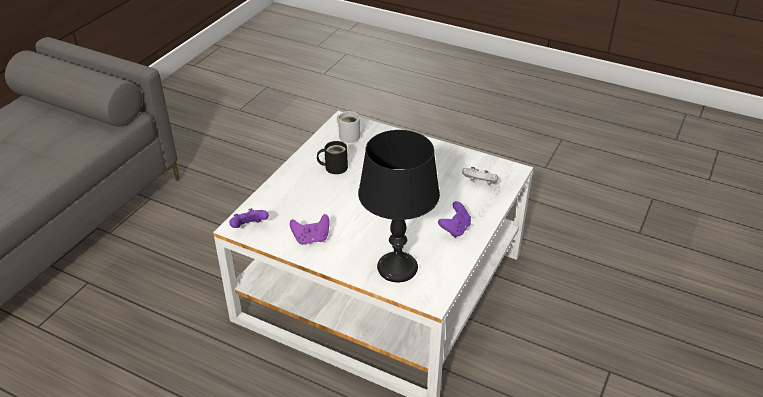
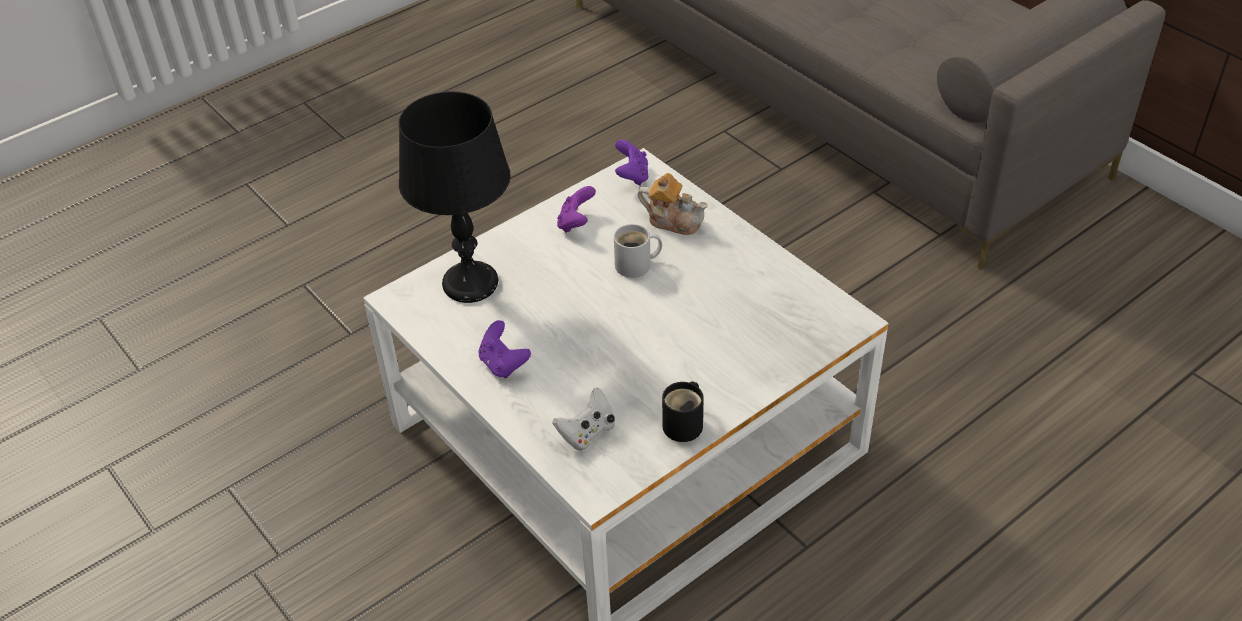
camera: 115 degrees right, 5 degrees up
black mug [317,141,348,174] -> black mug moved to [662,381,704,442]
white mug [337,111,360,143] -> white mug moved to [614,224,662,278]
none -> teapot [638,173,708,235]

